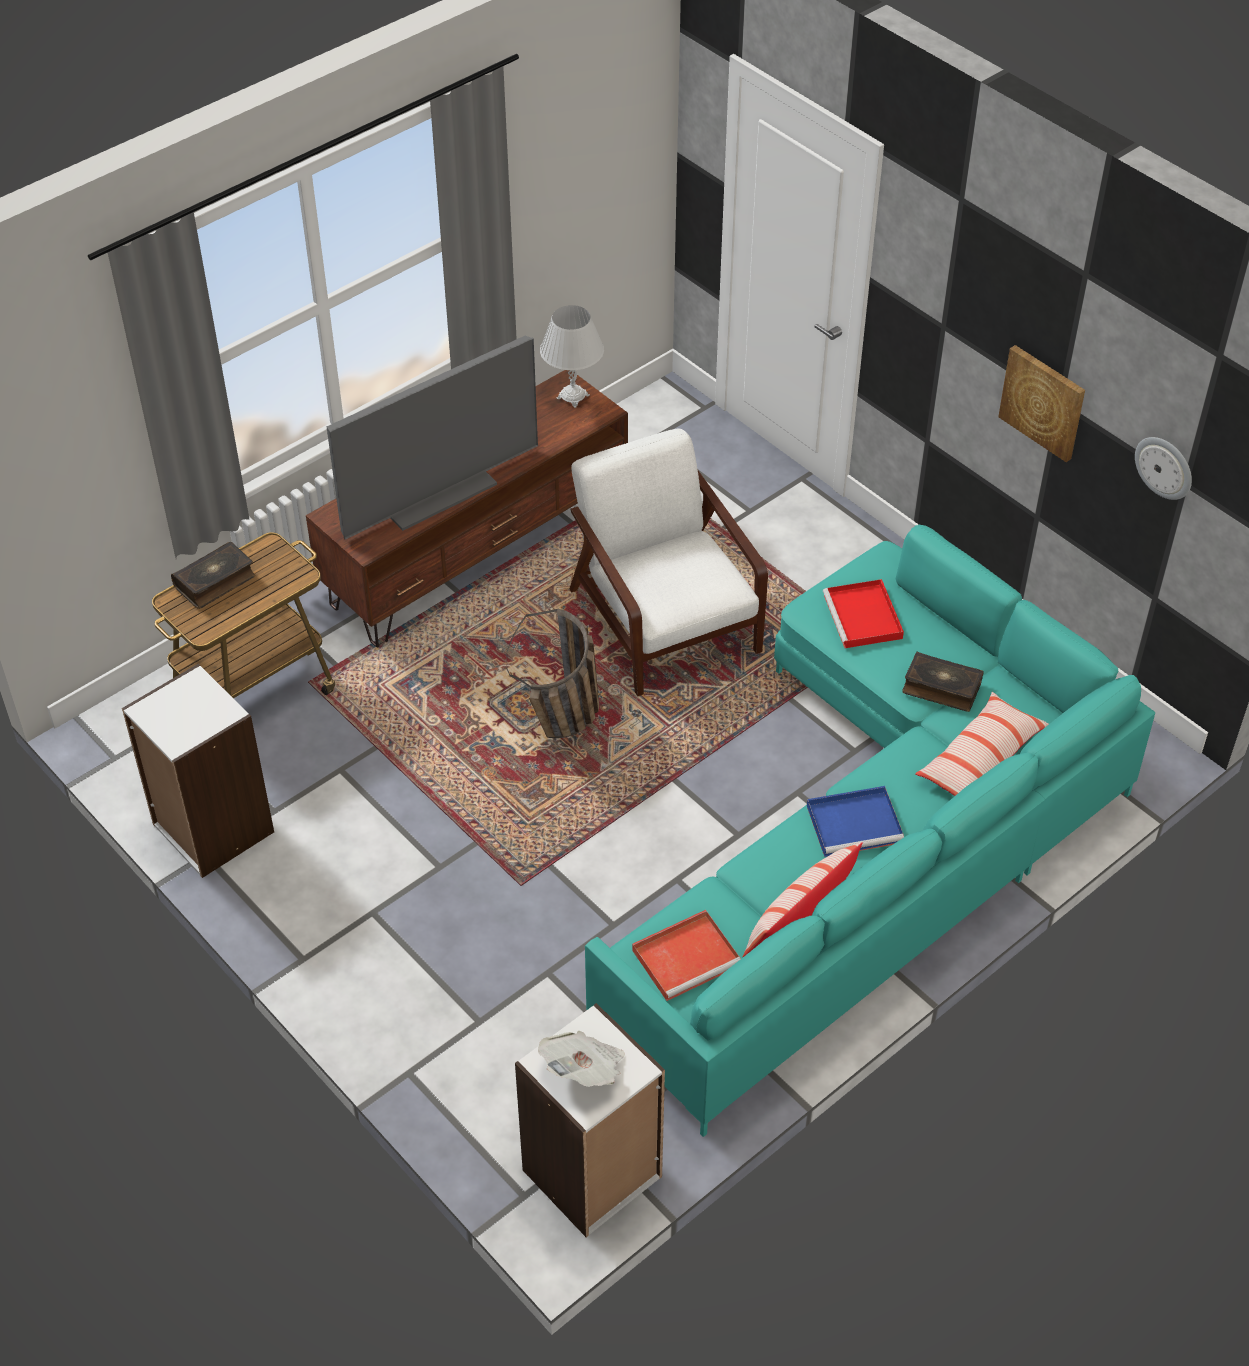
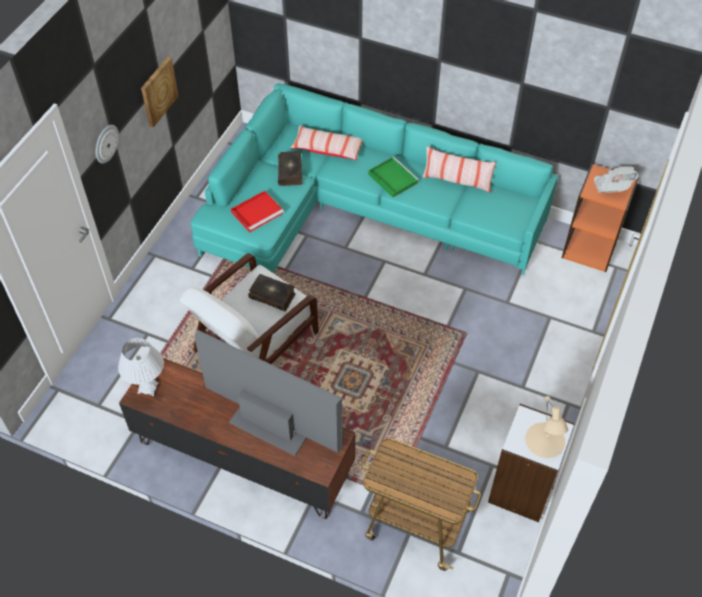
camera: 115 degrees left, 5 degrees up
book [171,542,256,609] -> book moved to [248,274,296,311]
basket [506,608,599,738] -> none
white bookcase [515,1003,665,1237] -> orange bookcase [562,164,639,272]
red tray [632,910,740,1001] -> none
blue tray [807,786,904,857] -> green tray [368,157,419,197]
wall clock [1135,437,1192,500] -> wall clock moved to [96,125,119,164]
none -> beige table lamp [525,396,568,458]

